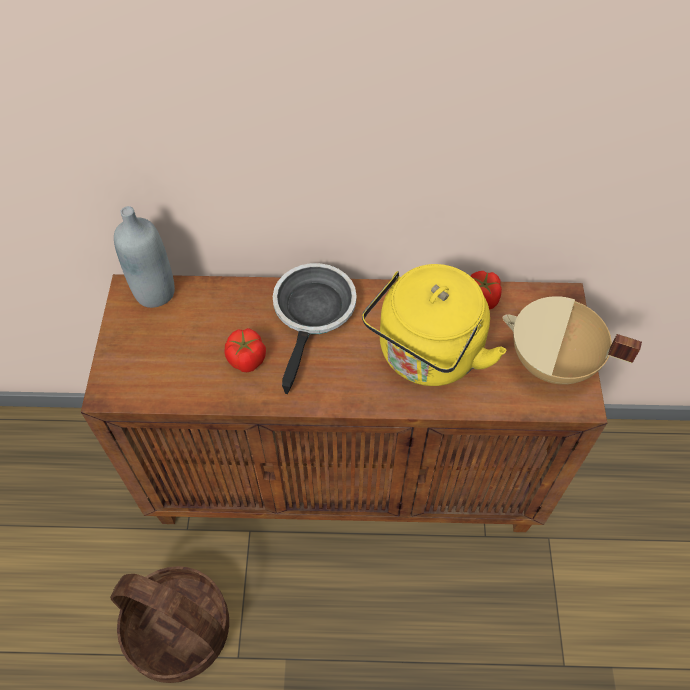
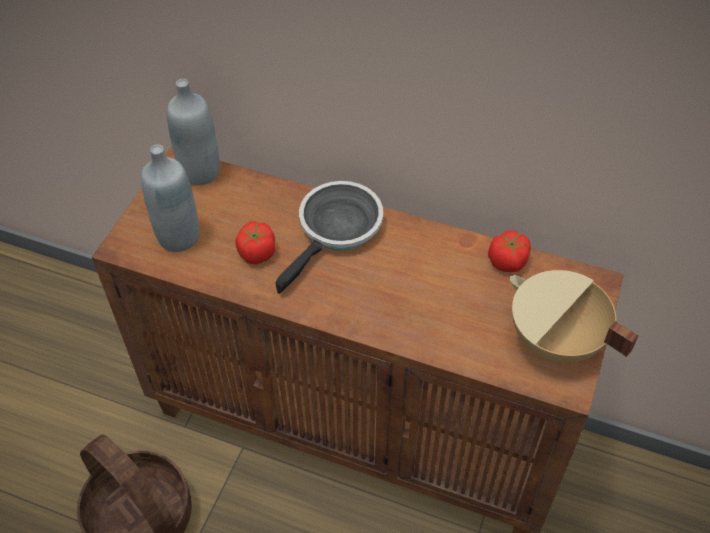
camera: 20 degrees right, 5 degrees down
yellow kettle [362,264,507,386] -> none
none -> grey bottle [141,145,199,252]

